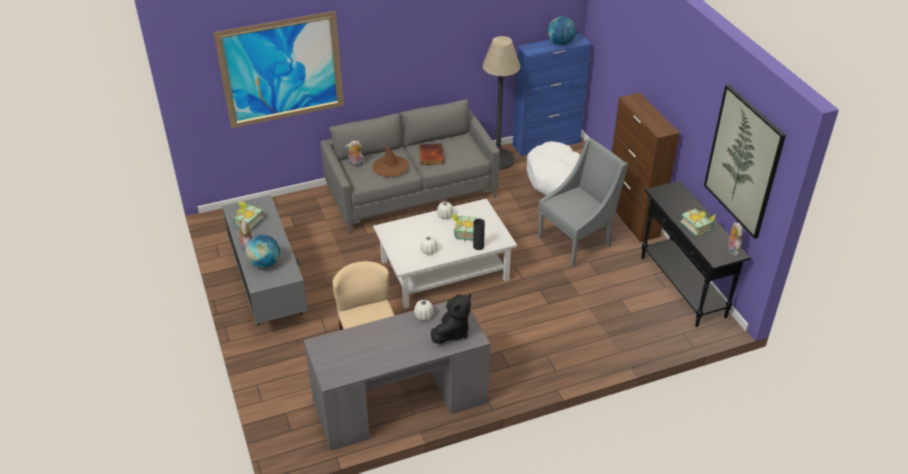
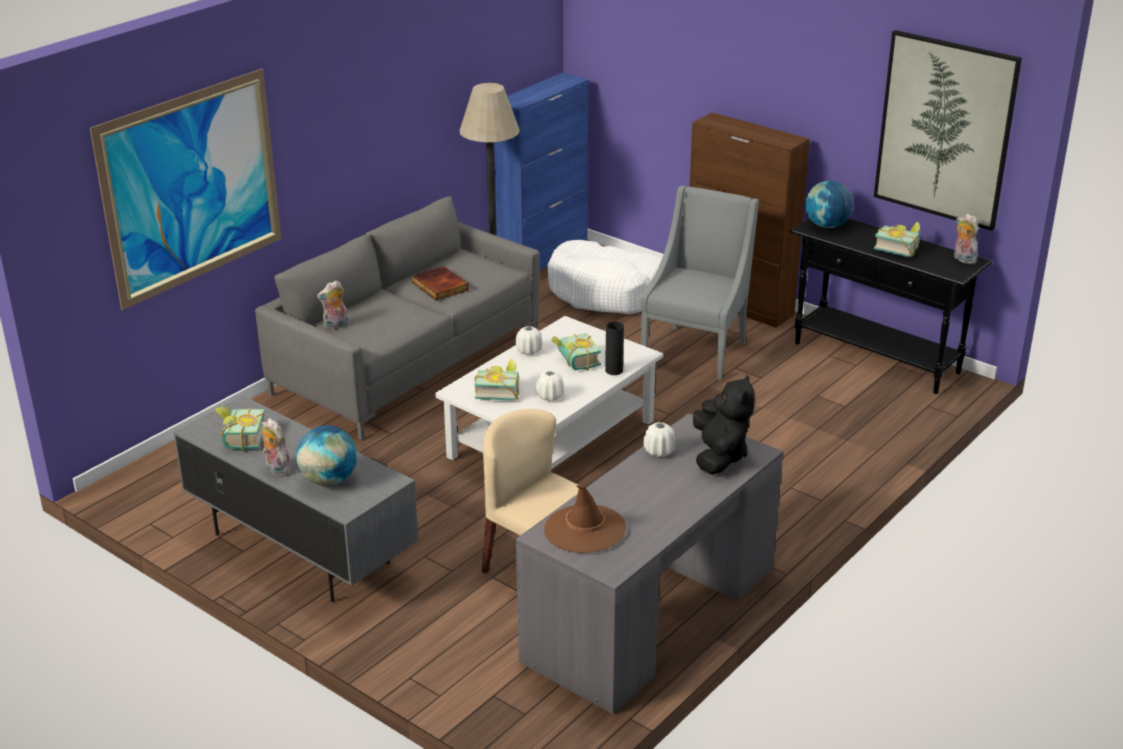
camera: 30 degrees left, 10 degrees down
brown hat [372,146,409,177] -> brown hat moved to [544,485,626,553]
globe [548,17,576,46] -> globe moved to [806,180,853,228]
none -> book [475,359,519,401]

